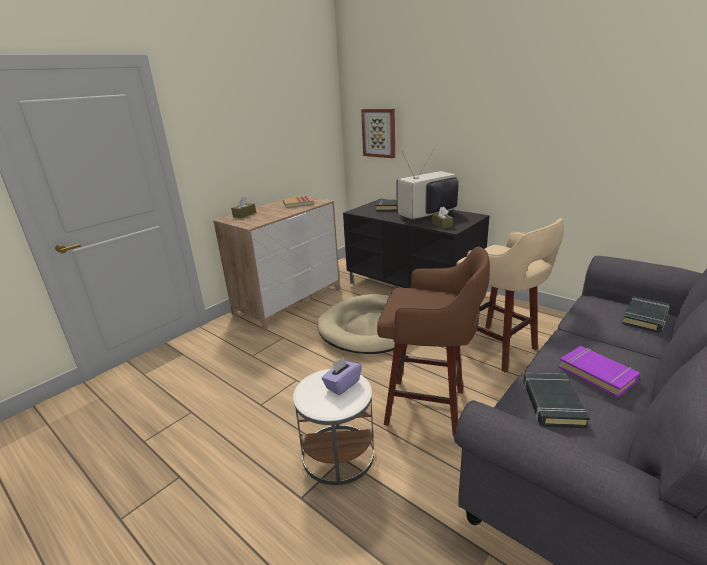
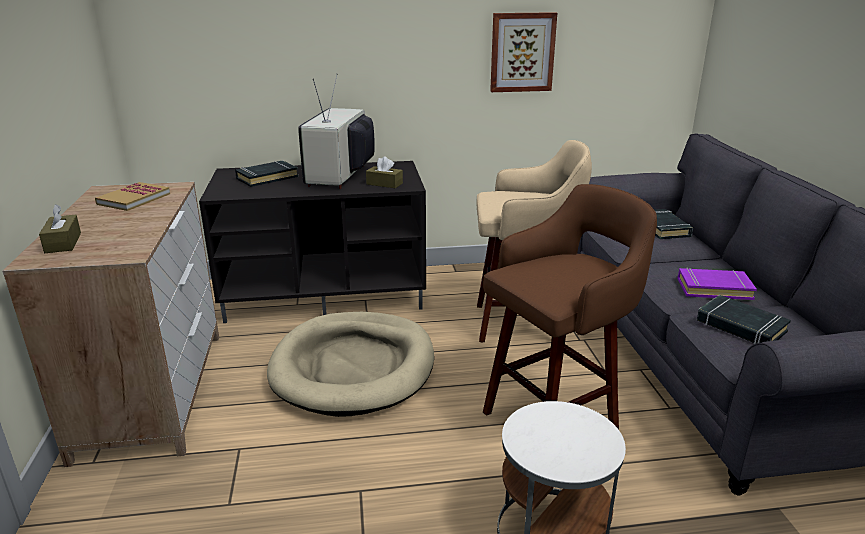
camera: 50 degrees left, 0 degrees up
purple tissue box [321,357,362,395] -> none
picture [361,109,395,158] -> picture moved to [490,12,557,92]

